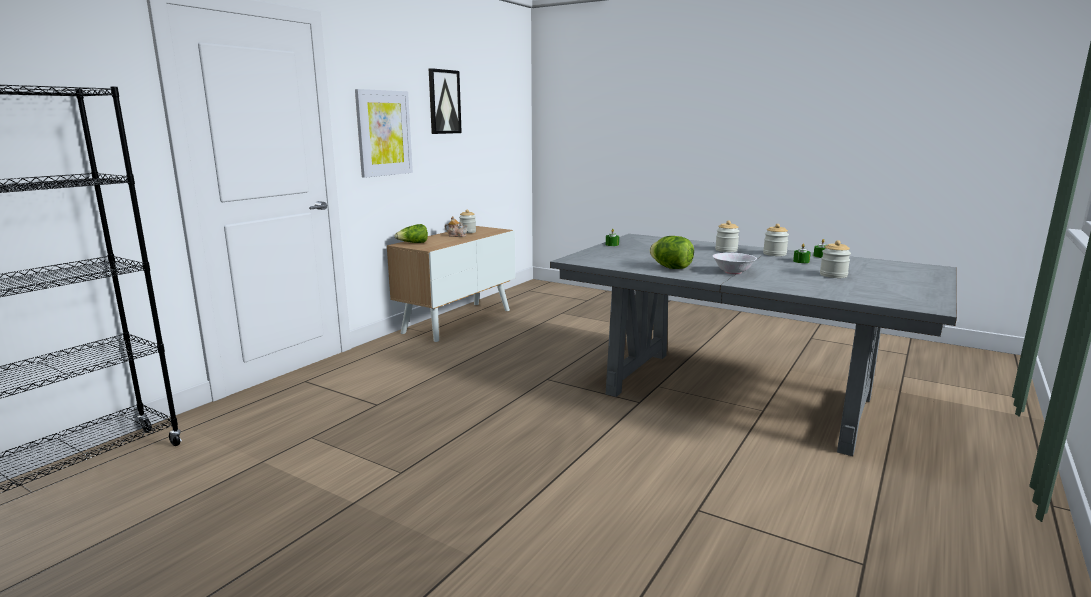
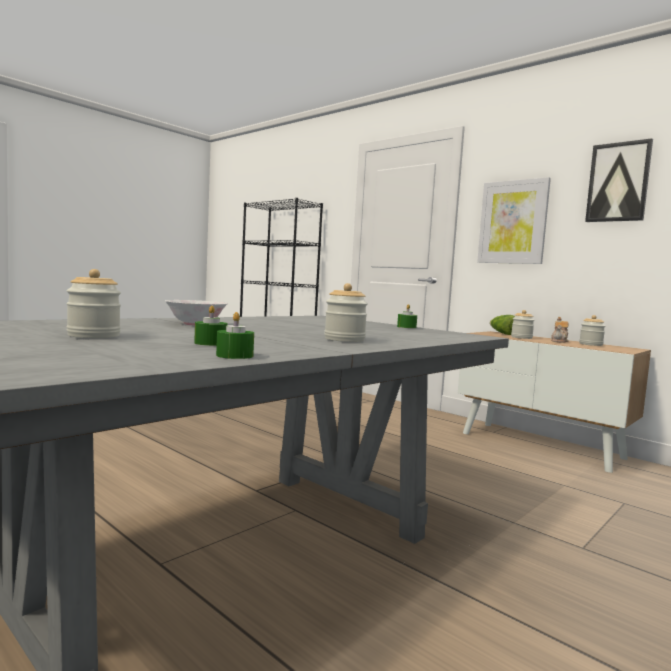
camera: 100 degrees right, 10 degrees down
lettuce [650,236,694,269] -> none
jar [763,224,789,256] -> jar moved to [511,310,534,339]

